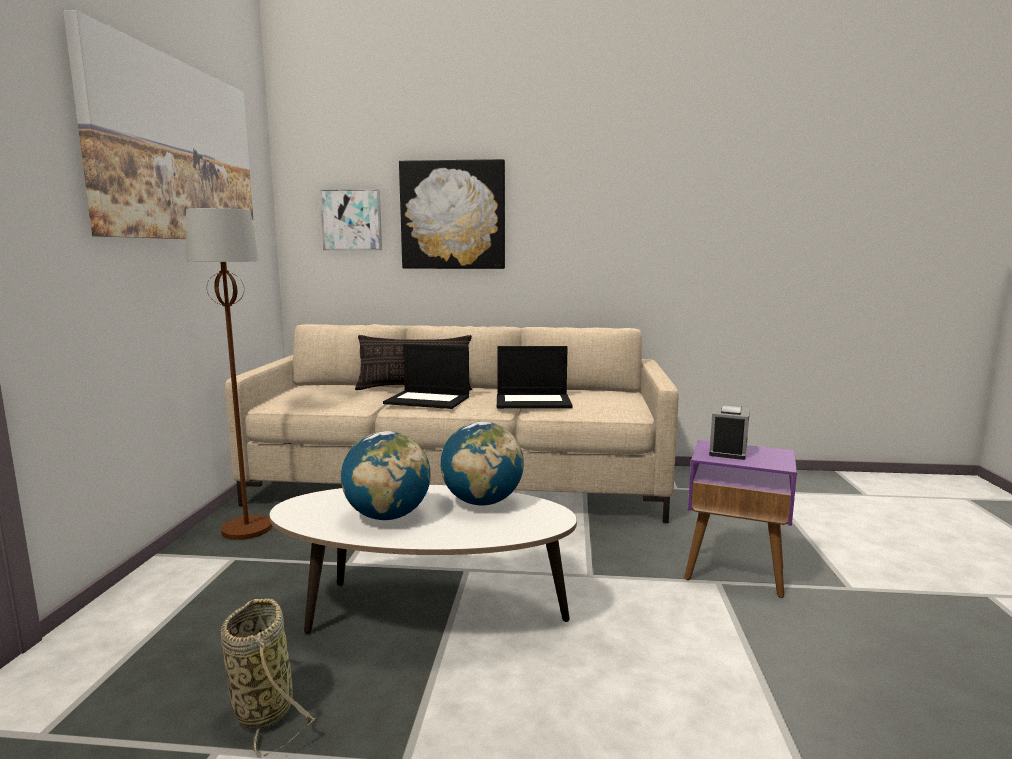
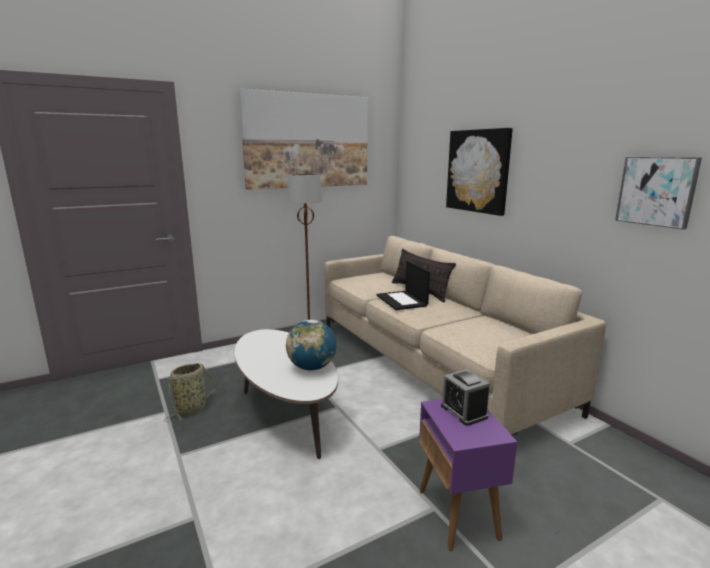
camera: 55 degrees right, 5 degrees up
picture [320,189,382,250] -> picture moved to [615,157,702,229]
globe [341,431,431,520] -> none
laptop [497,346,572,408] -> none
alarm clock [709,405,750,460] -> alarm clock turned 75 degrees clockwise [441,369,490,426]

